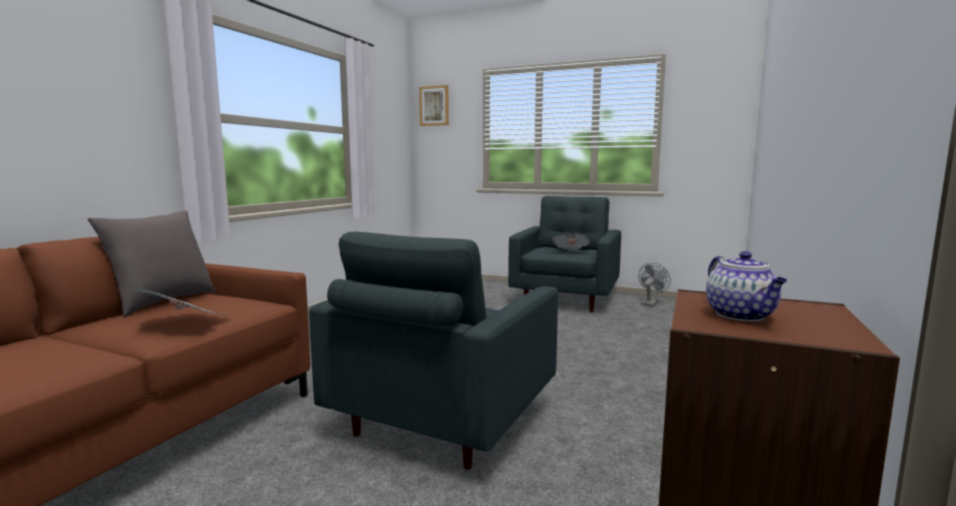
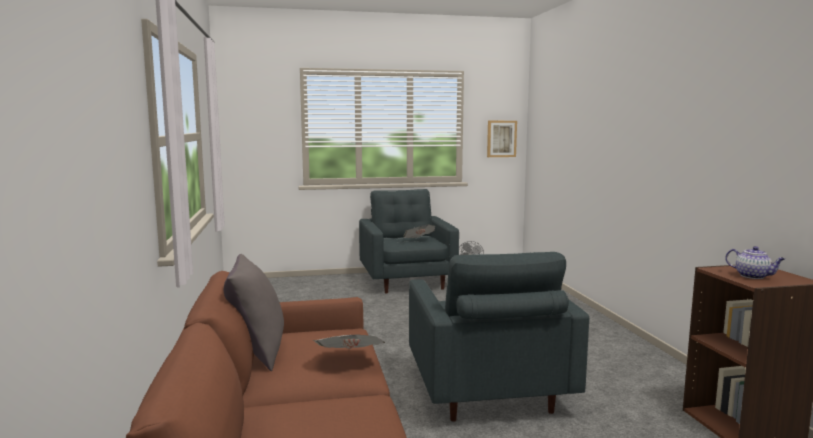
camera: 35 degrees left, 0 degrees up
picture [419,85,449,126] -> picture moved to [487,121,517,157]

